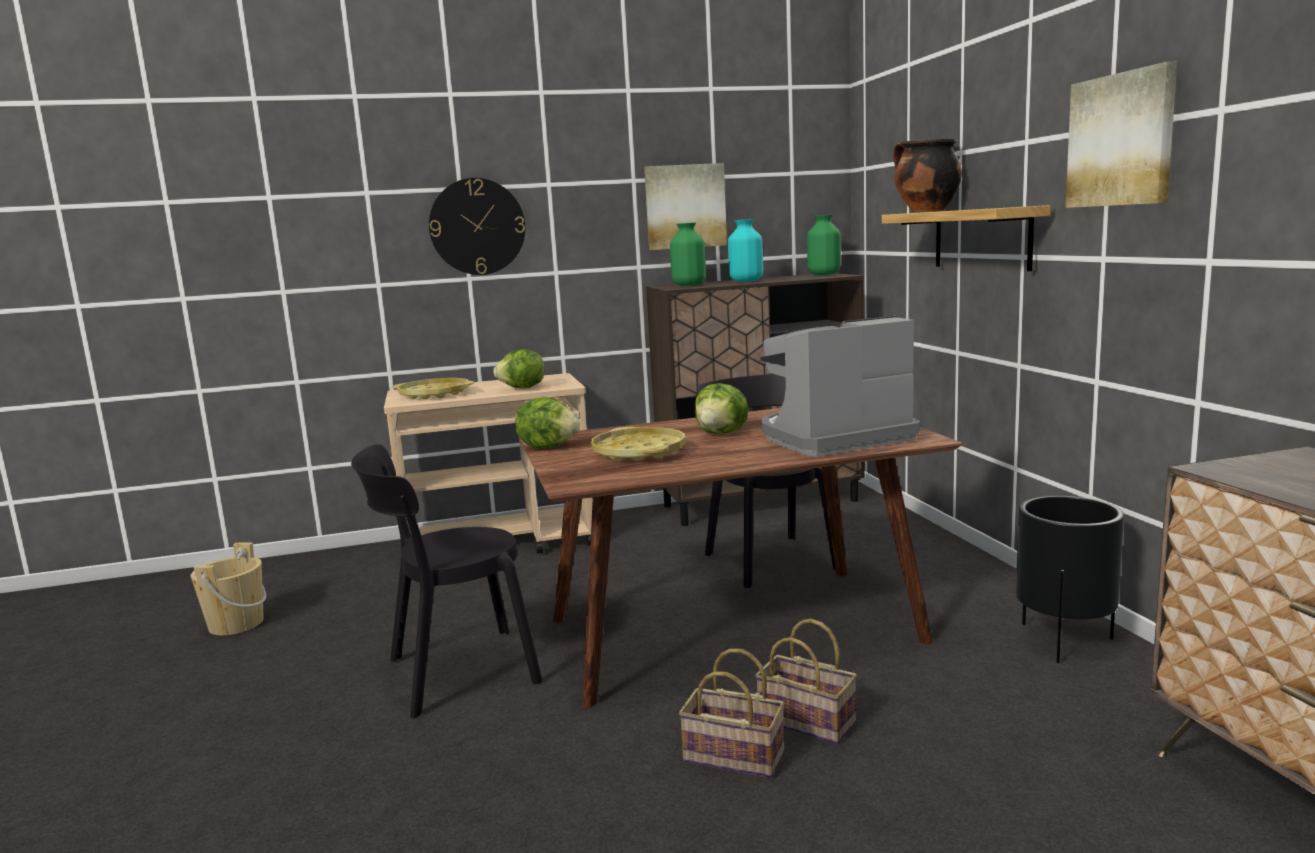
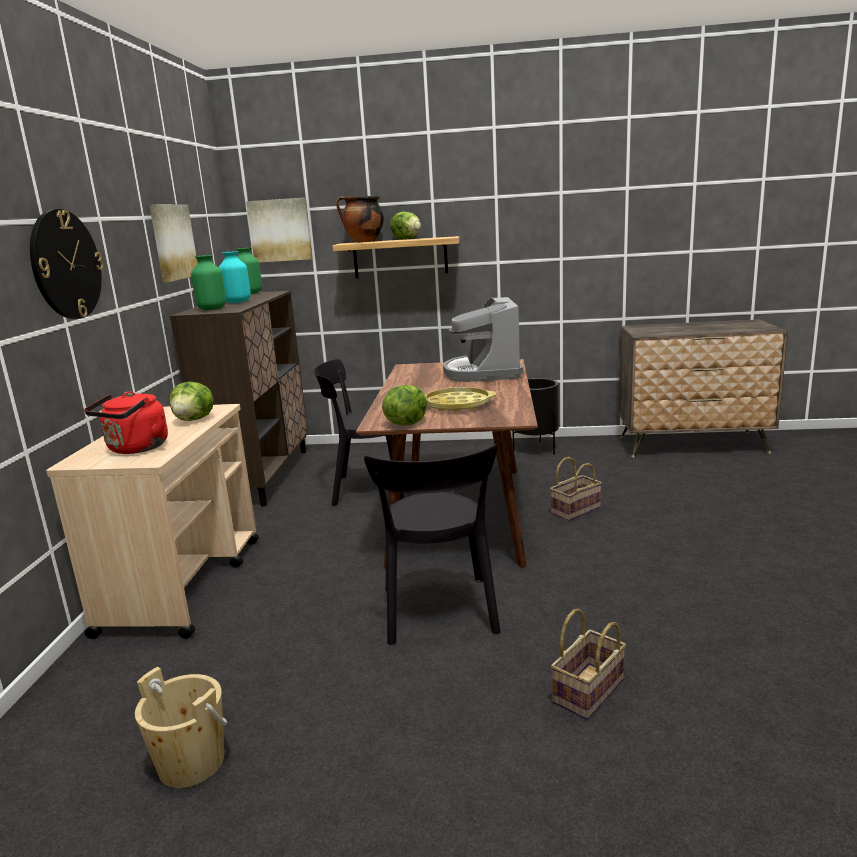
camera: 70 degrees left, 5 degrees up
yellow tray [393,378,474,399] -> red kettle [84,392,168,454]
basket [679,649,785,778] -> basket moved to [551,609,626,720]
lettuce [694,383,749,434] -> lettuce moved to [390,211,421,240]
picture [1066,61,1177,208] -> picture moved to [246,197,313,262]

